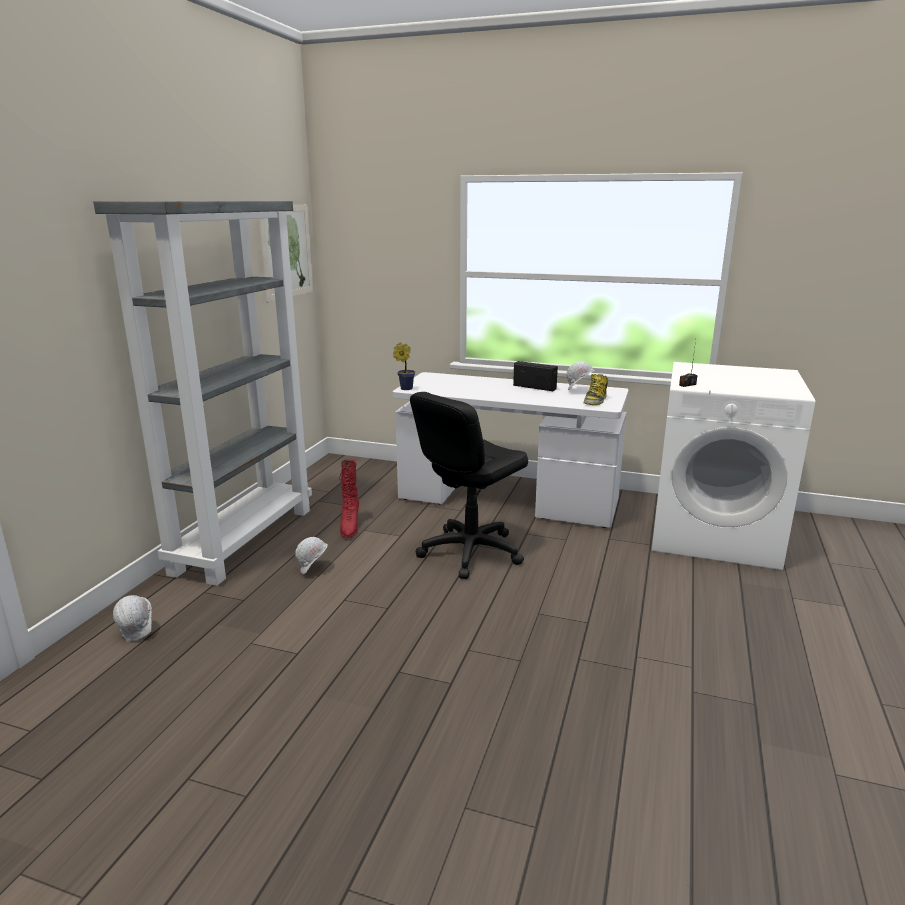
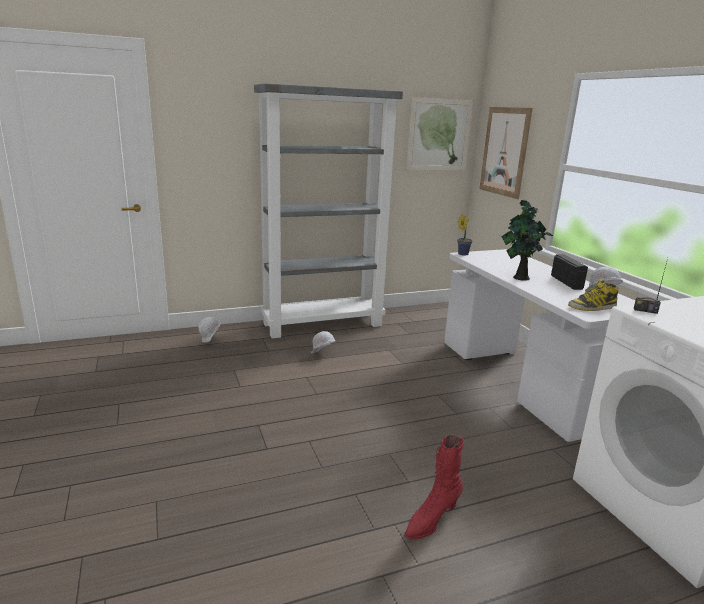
camera: 50 degrees right, 0 degrees up
red boot [339,460,359,538] -> red boot moved to [404,435,464,539]
black office chair [410,392,528,579] -> none
none -> picture [480,107,533,199]
none -> potted plant [501,199,553,281]

